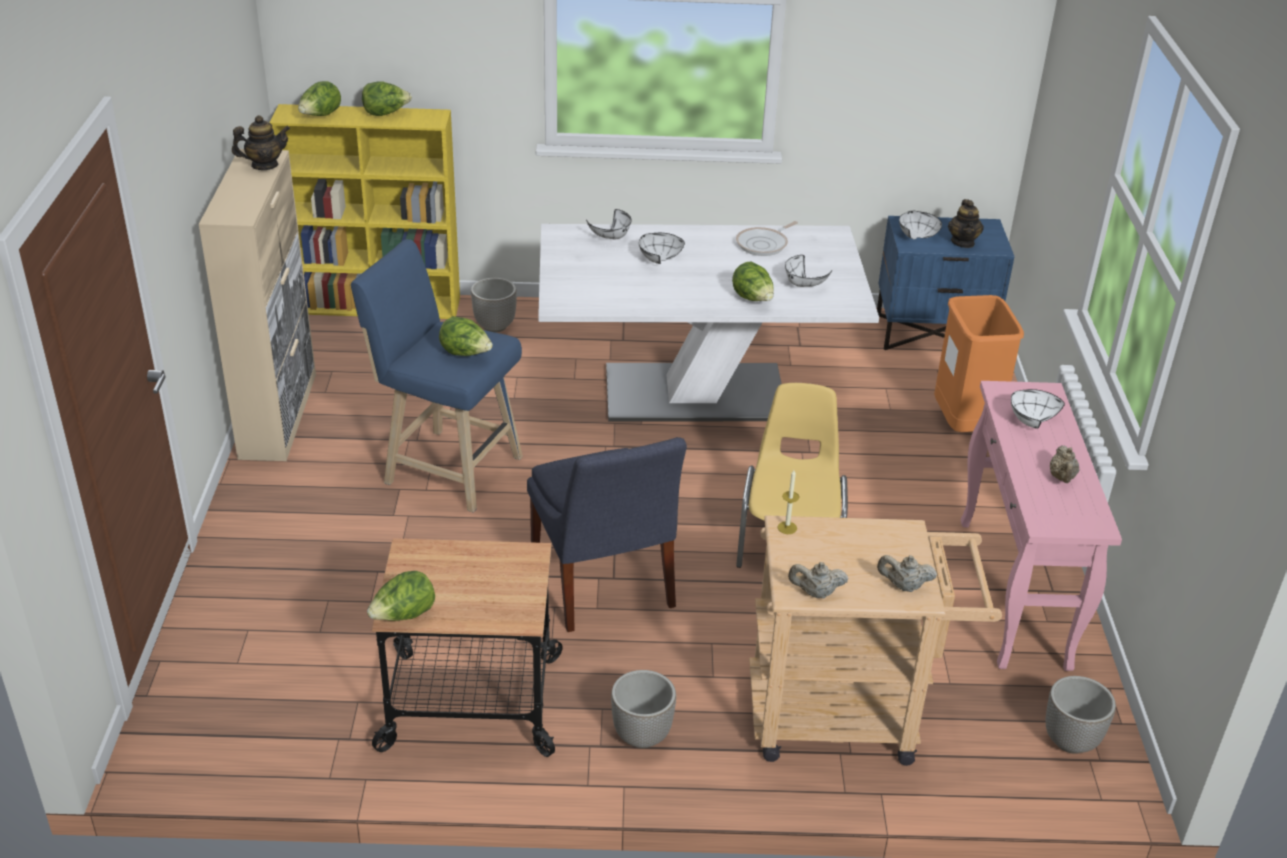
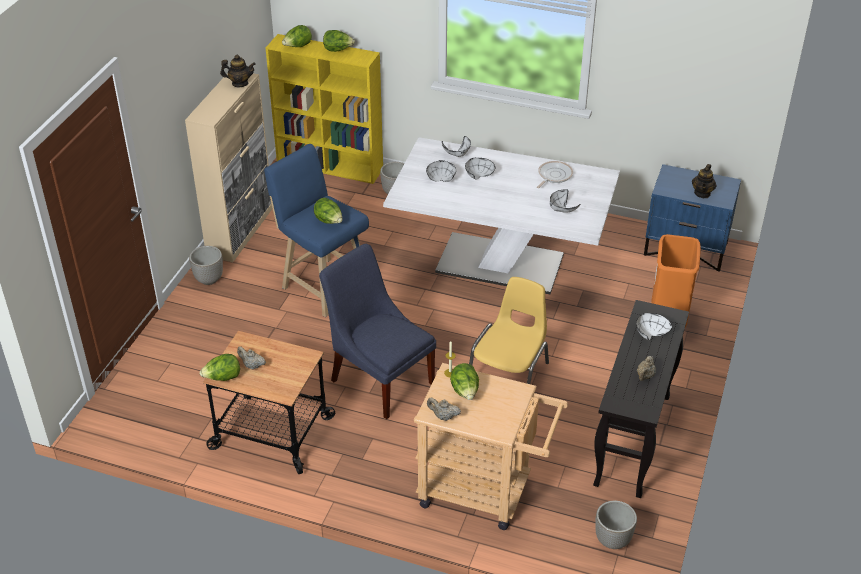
camera: 20 degrees right, 5 degrees up
blue chair [527,437,687,632] -> blue chair turned 135 degrees clockwise [319,244,436,419]
planter [611,670,676,748] -> planter moved to [189,246,223,285]
lettuce [732,261,774,301] -> lettuce moved to [450,363,479,400]
frying pan [736,221,798,256] -> frying pan turned 150 degrees clockwise [537,161,573,188]
beige teapot [877,555,937,592] -> beige teapot moved to [237,346,266,370]
white bowl [899,210,942,239] -> white bowl moved to [426,160,456,182]
pink console table [961,381,1122,671] -> black console table [593,300,689,498]

